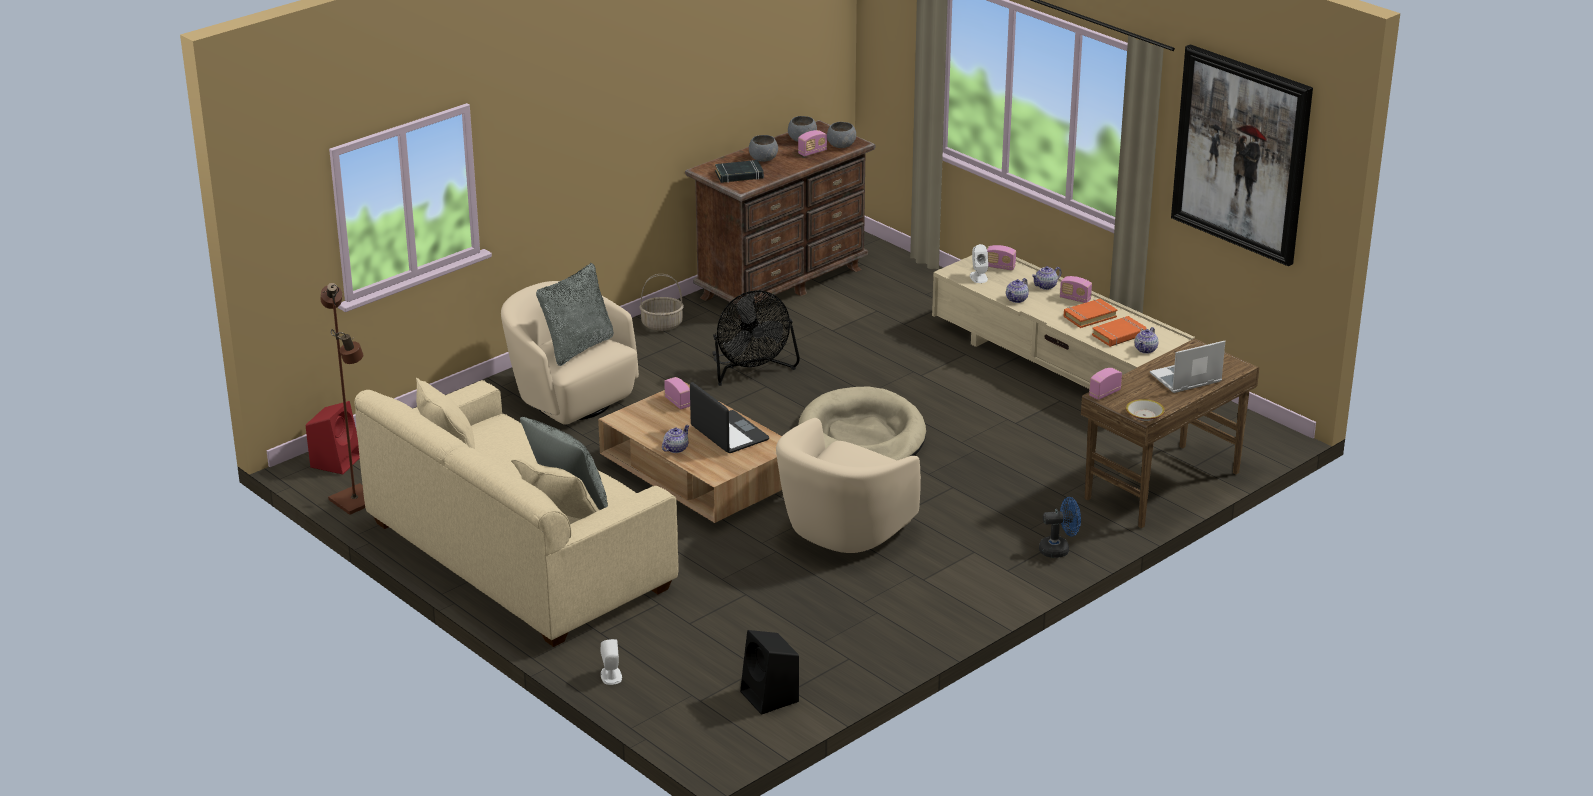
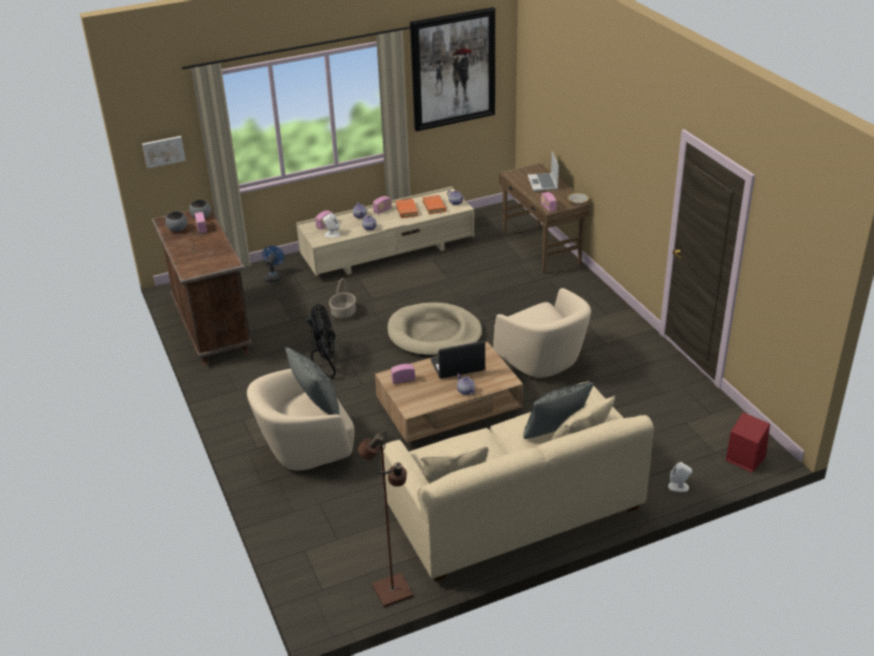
camera: 70 degrees left, 5 degrees up
red speaker [306,401,360,474] -> red speaker moved to [726,412,770,473]
basket [640,274,684,331] -> basket moved to [329,278,356,319]
black book [715,160,764,183] -> none
black speaker [740,630,799,715] -> none
grey bowl [749,135,778,162] -> none
blue fan [1039,497,1081,558] -> blue fan moved to [262,245,284,282]
none -> picture [142,136,186,168]

